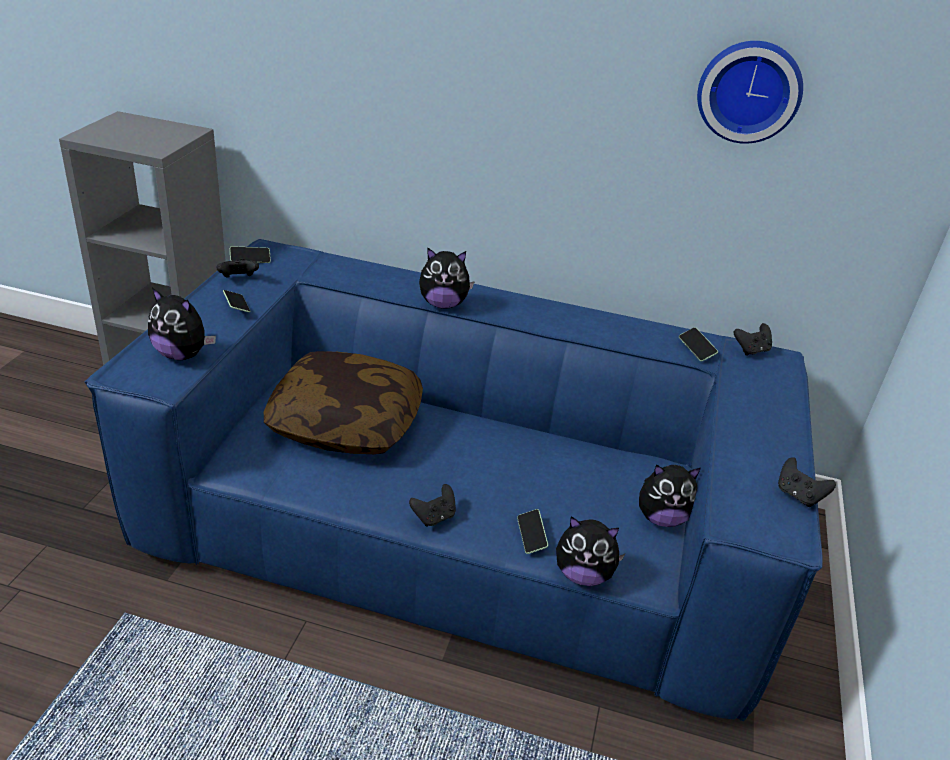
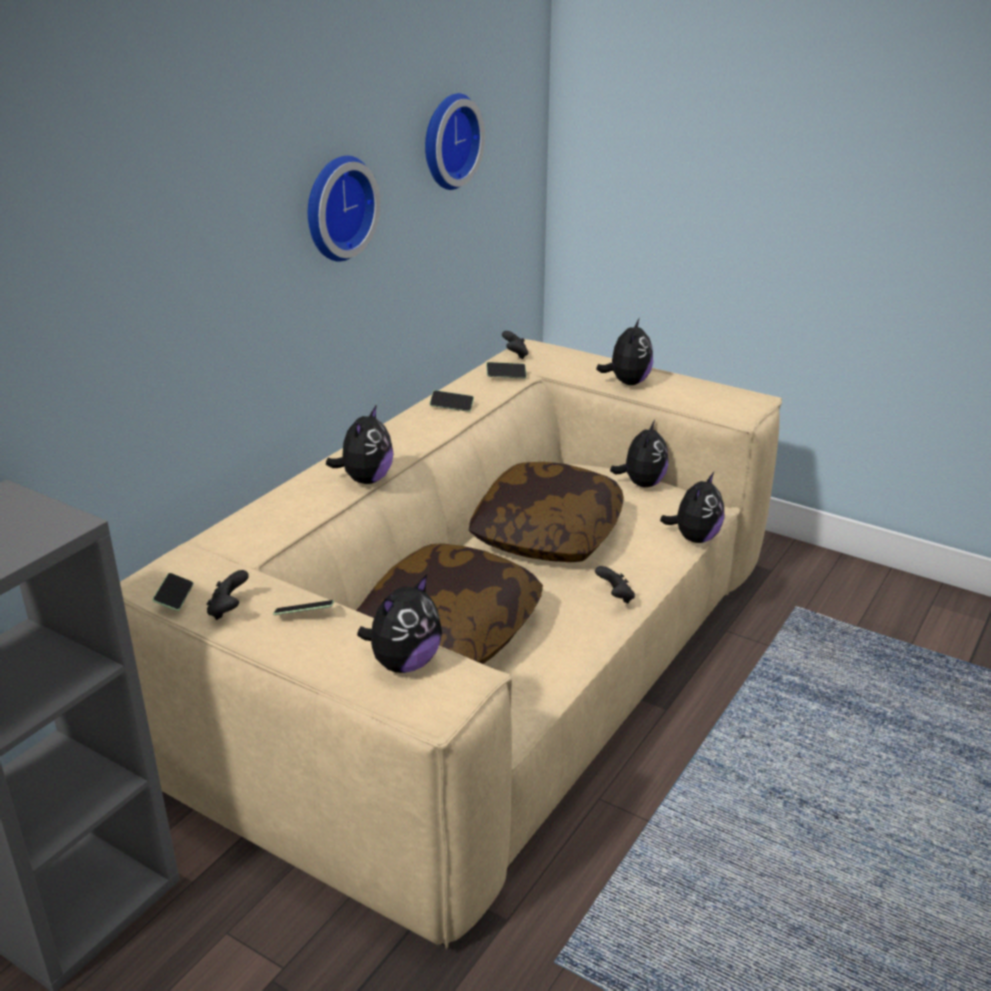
camera: 70 degrees left, 5 degrees down
blue sofa [85,239,823,721] -> beige sofa [120,339,782,949]
phone [517,509,548,554] -> phone moved to [430,390,474,412]
black game controller [778,457,836,507] -> none
none -> wall clock [308,156,381,262]
none -> pillow [469,462,624,562]
none -> plush toy [596,319,653,385]

